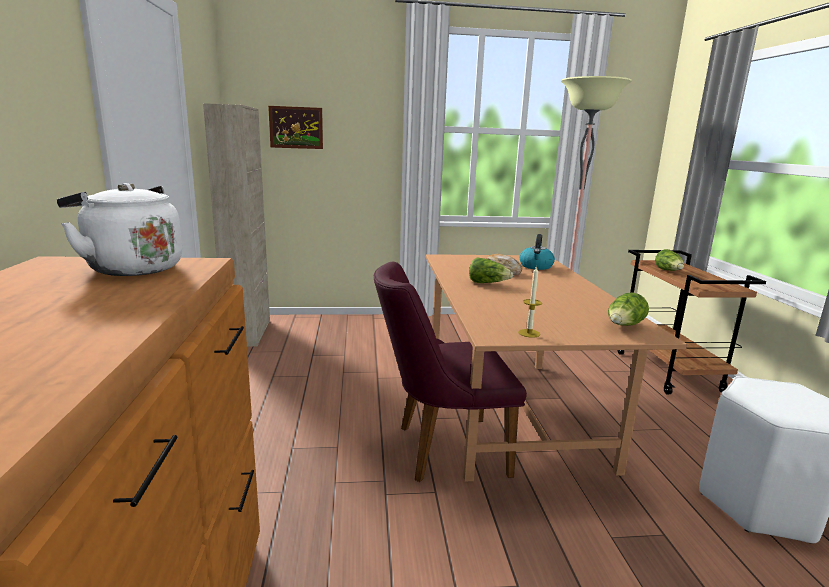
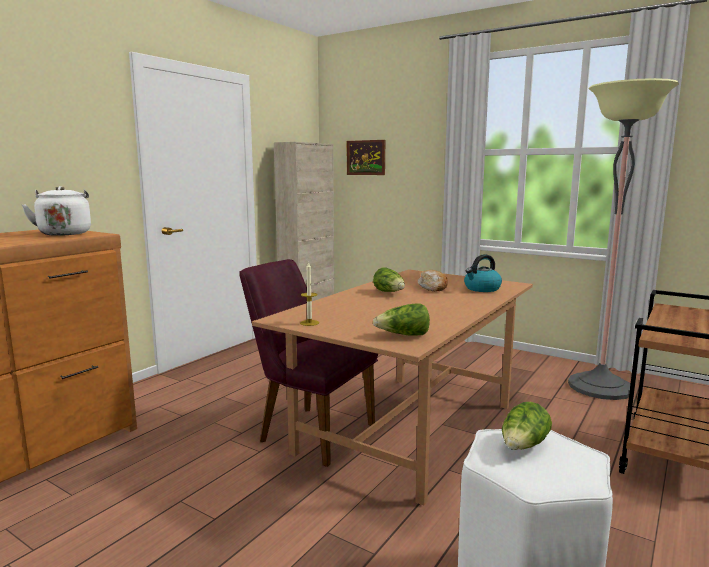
camera: 40 degrees right, 5 degrees down
lettuce [655,249,684,271] -> lettuce moved to [502,402,552,450]

